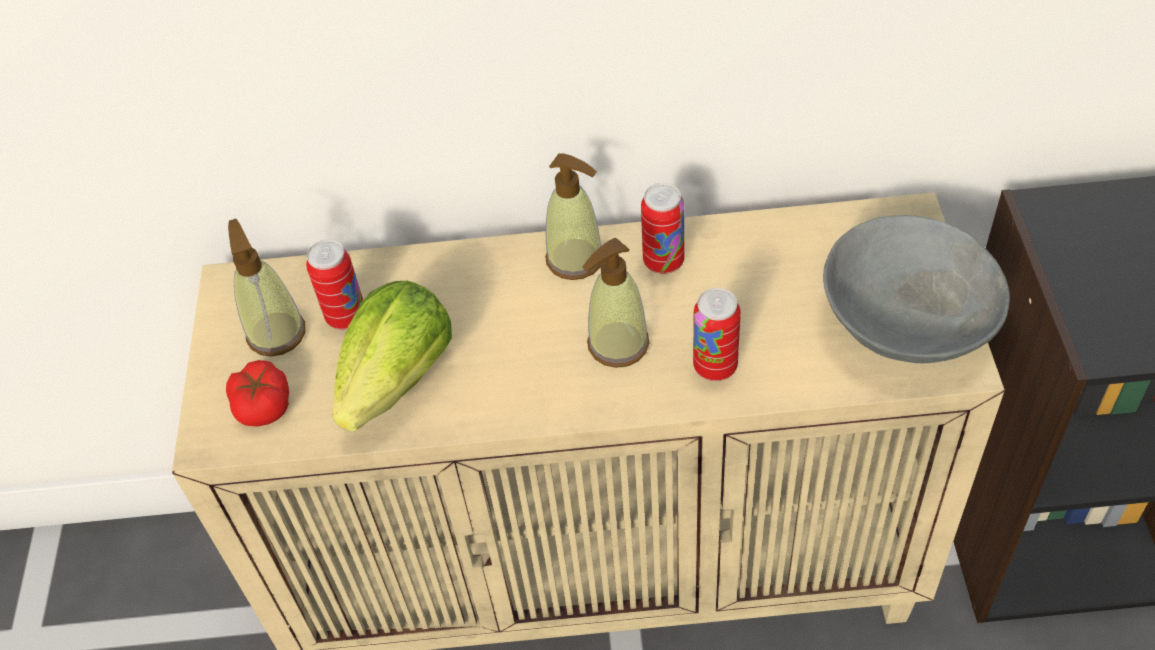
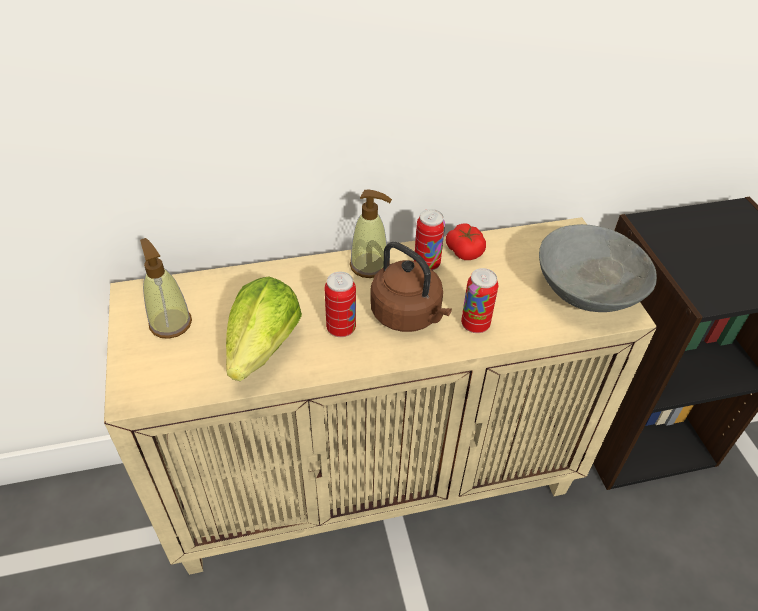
camera: 15 degrees left, 5 degrees down
tomato [226,360,289,427] -> tomato moved to [446,223,486,260]
can [306,239,363,330] -> can moved to [325,272,356,337]
soap dispenser [582,238,650,368] -> brown kettle [370,242,452,332]

